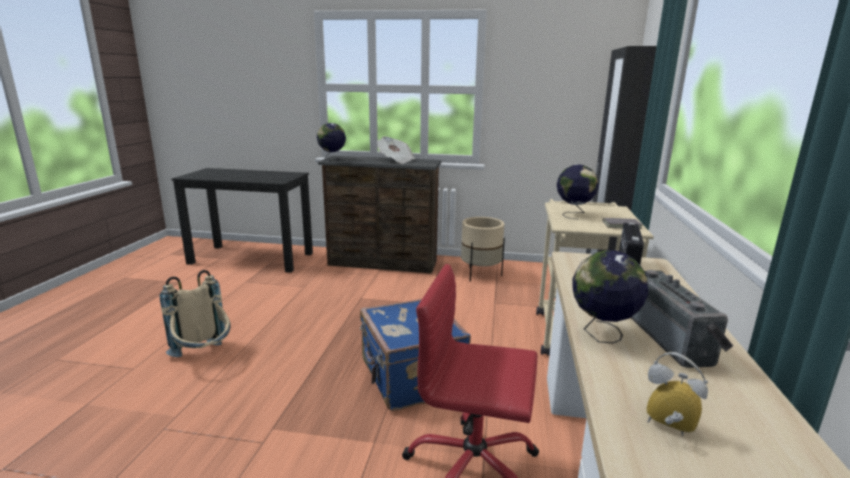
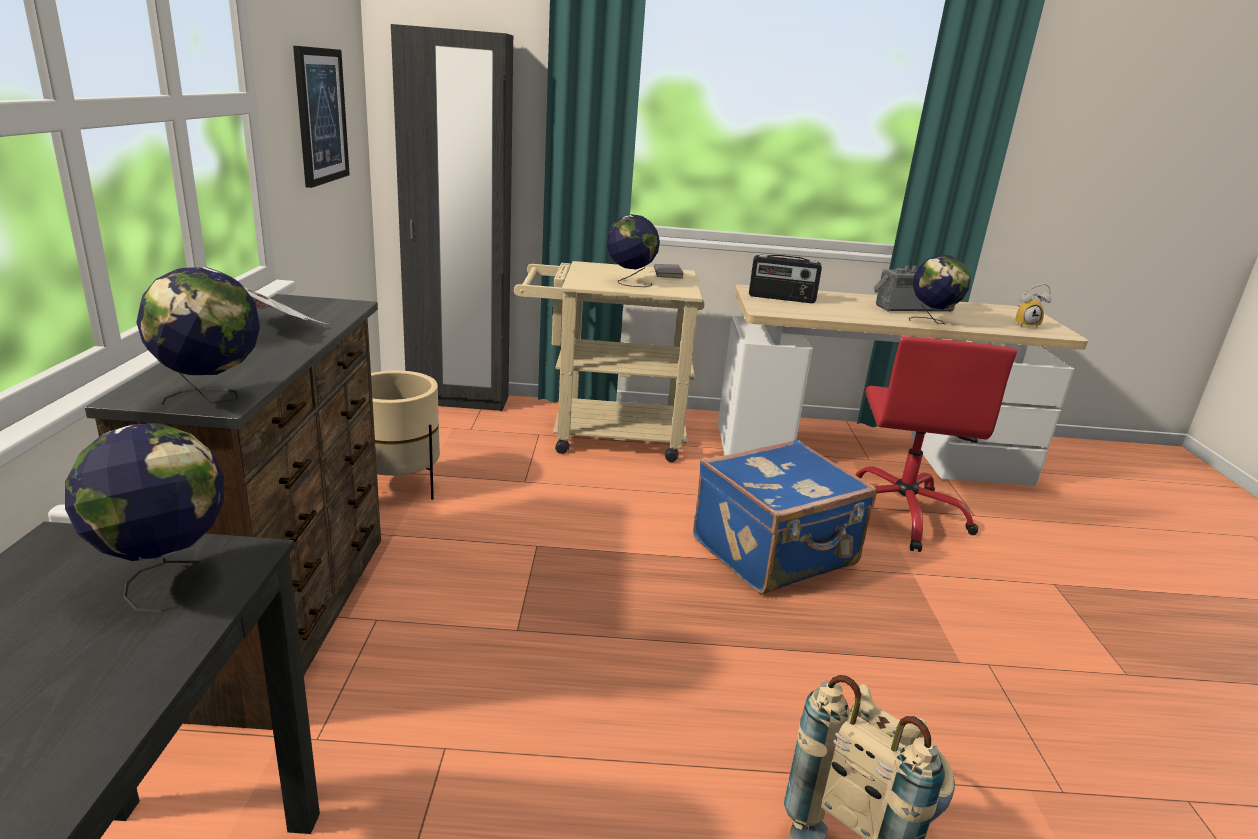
camera: 100 degrees left, 5 degrees up
alarm clock [646,352,708,436] -> alarm clock turned 120 degrees counterclockwise [1015,283,1051,328]
none -> globe [65,423,224,612]
none -> picture [293,46,350,188]

